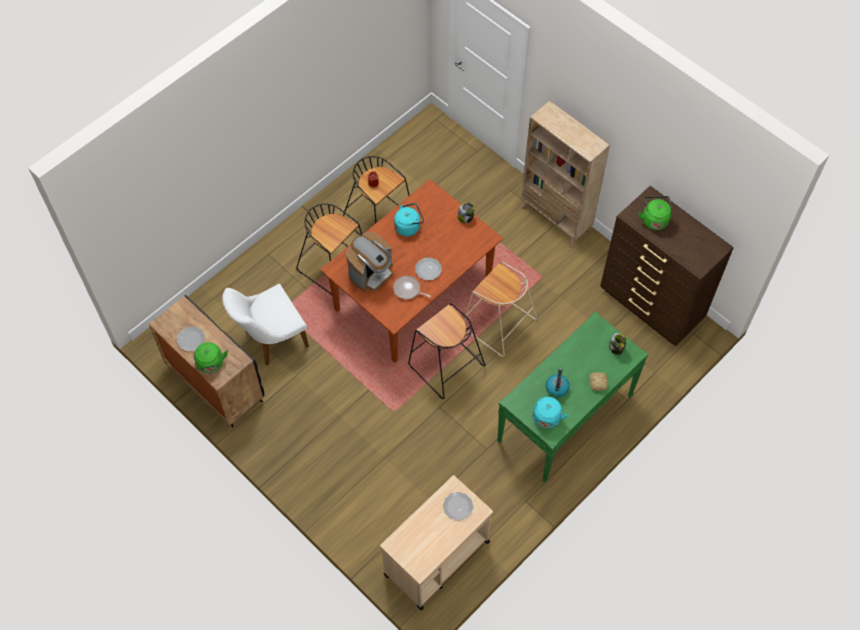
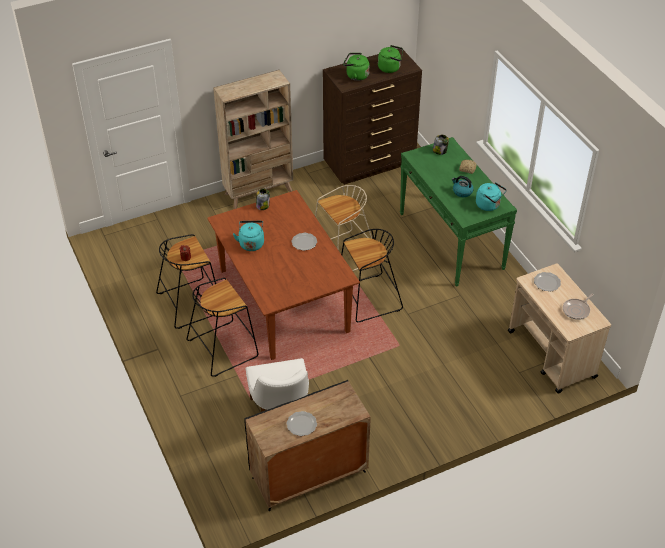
camera: 70 degrees left, 15 degrees down
green kettle [194,342,228,373] -> green kettle moved to [378,45,403,73]
coffee machine [346,232,393,292] -> none
frying pan [393,276,431,299] -> frying pan moved to [563,294,594,320]

